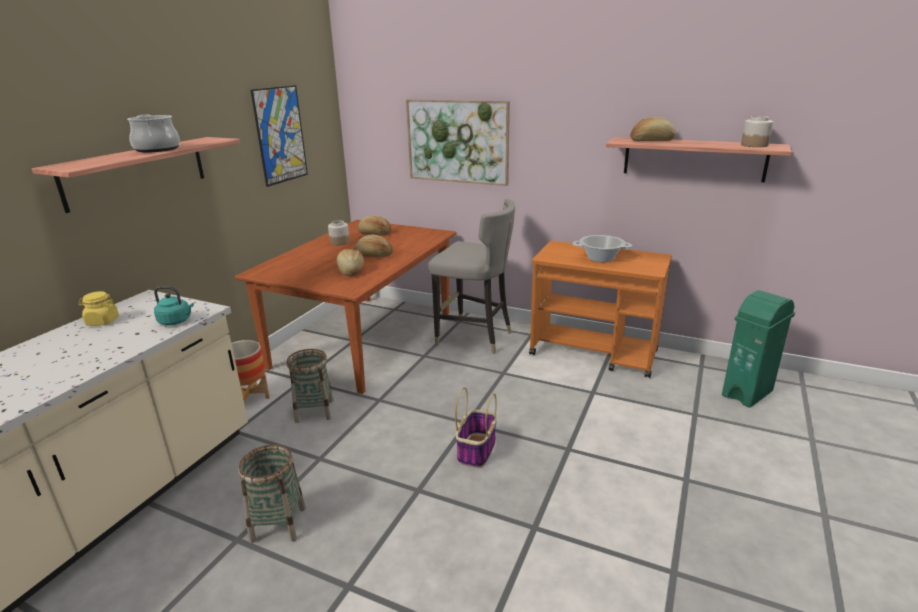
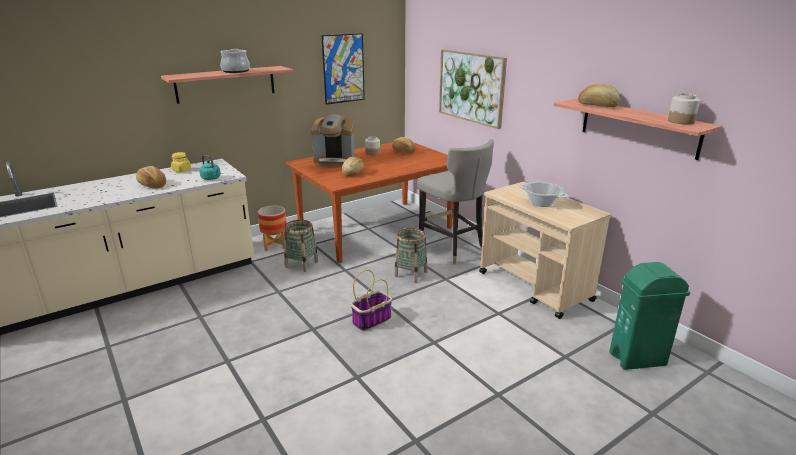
camera: 30 degrees right, 0 degrees up
basket [238,444,306,543] -> basket moved to [394,228,427,283]
bread [355,235,393,257] -> bread moved to [136,166,166,188]
orange cart [529,241,672,378] -> beige cart [479,182,611,319]
none -> coffee machine [311,114,355,166]

